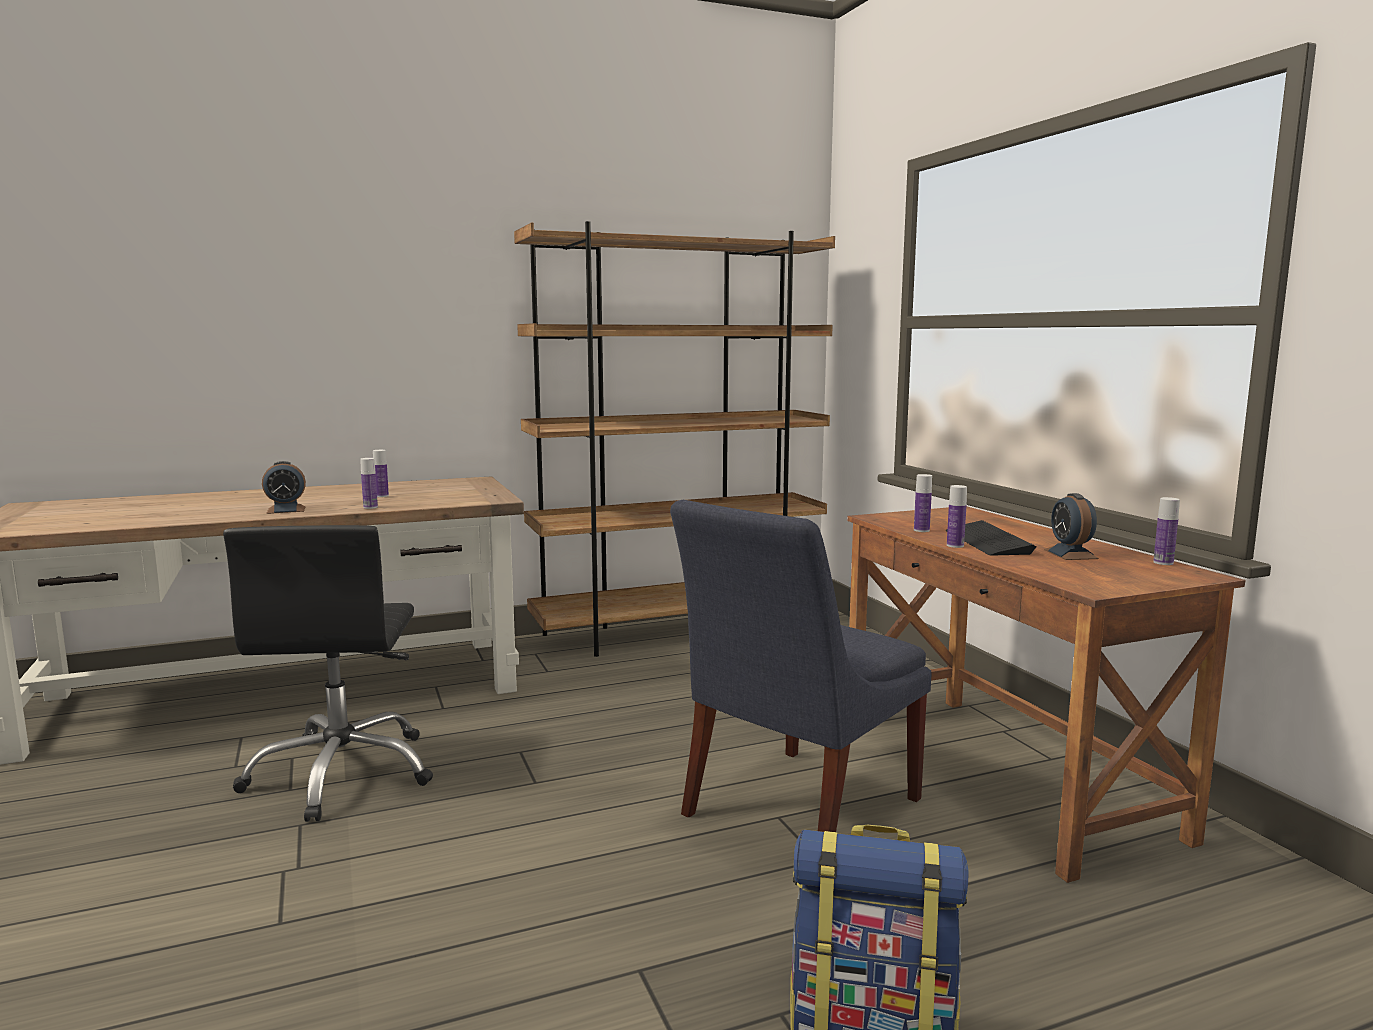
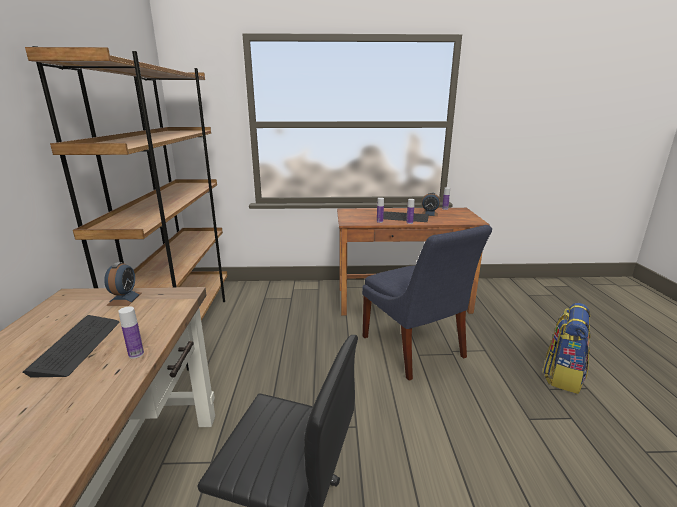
camera: 70 degrees left, 10 degrees up
alarm clock [262,461,306,514] -> alarm clock moved to [104,262,142,306]
bottle [373,450,389,497] -> keyboard [23,315,120,378]

